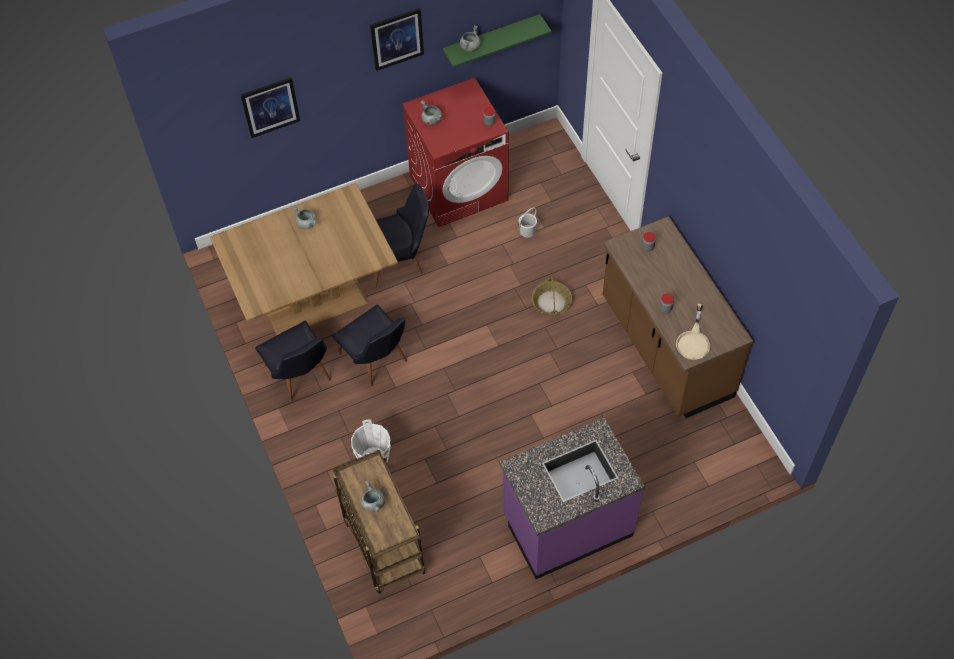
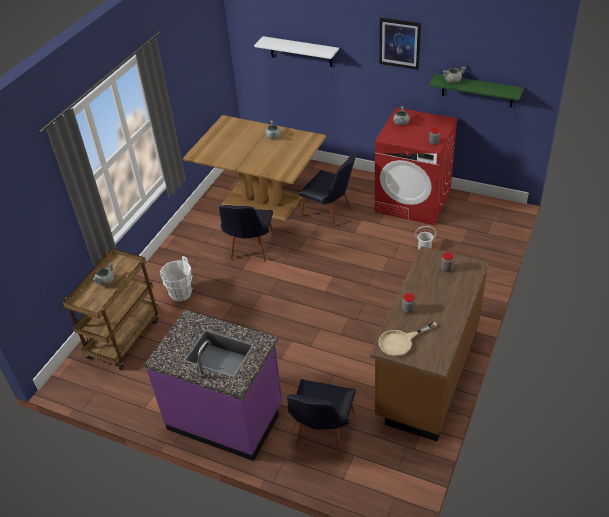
camera: 50 degrees right, 15 degrees down
picture [241,77,300,138] -> white shelf [254,36,339,67]
black chair [255,321,331,402] -> black chair moved to [287,379,356,455]
basket [532,275,572,315] -> none

